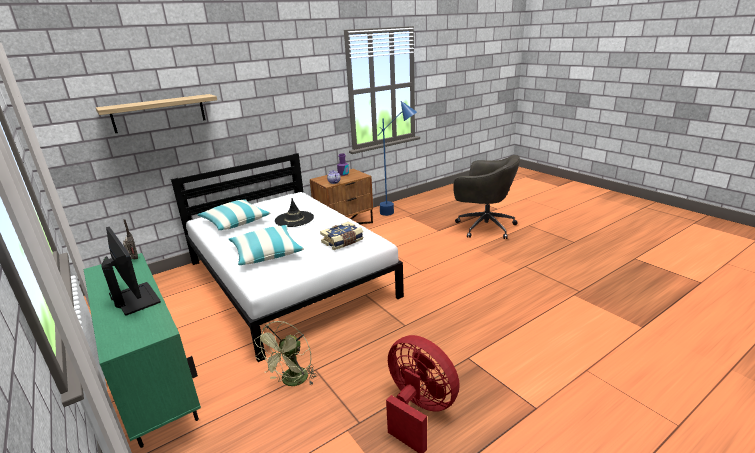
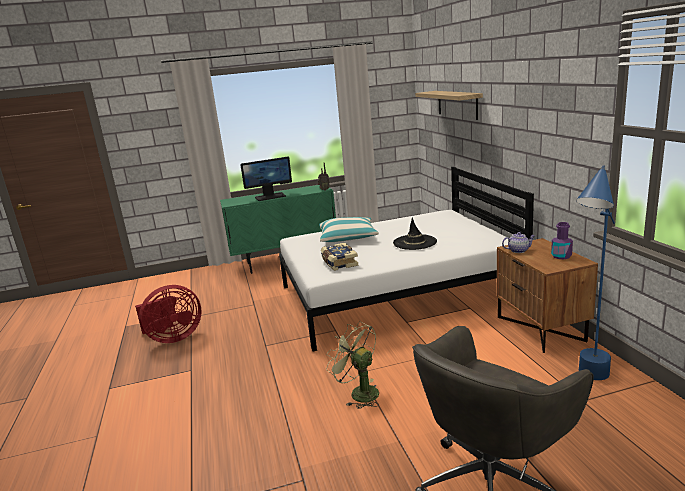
camera: 110 degrees right, 5 degrees down
pillow [197,199,270,230] -> none
green fan [254,321,317,386] -> green fan moved to [326,321,379,409]

